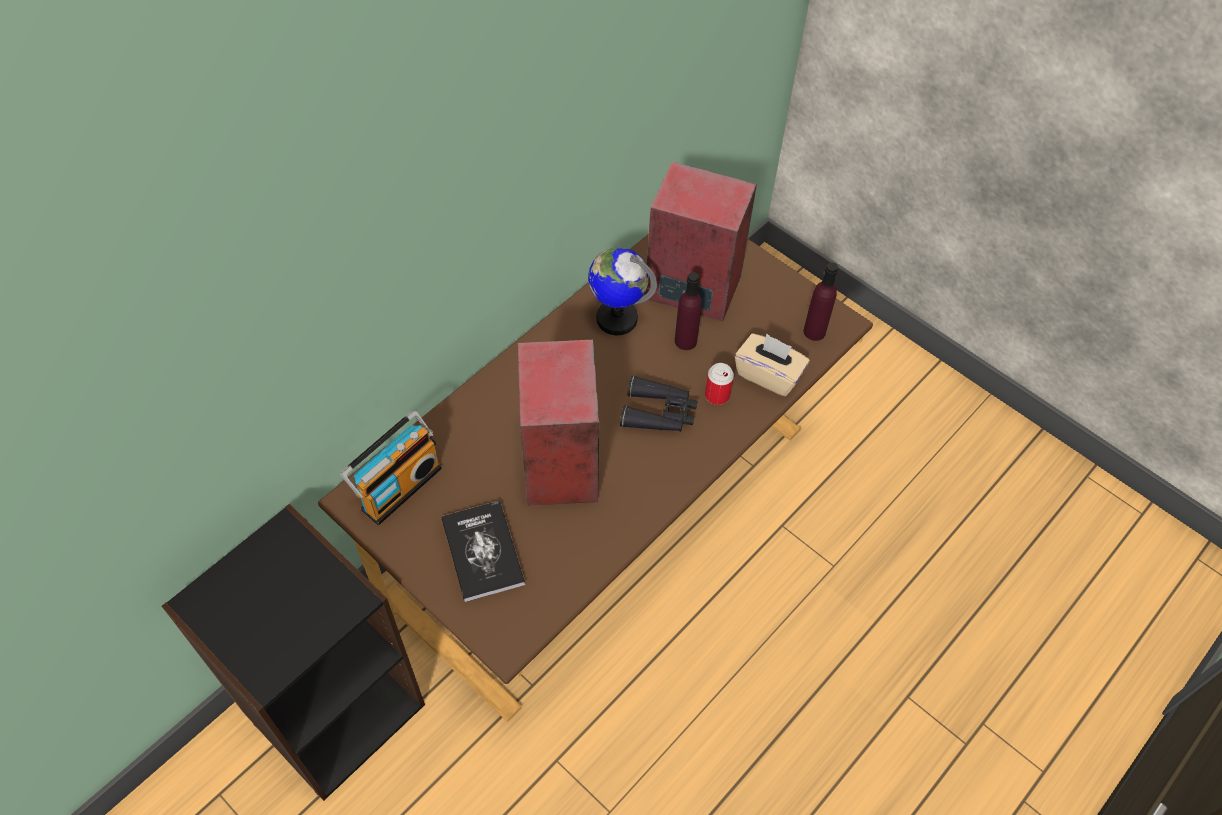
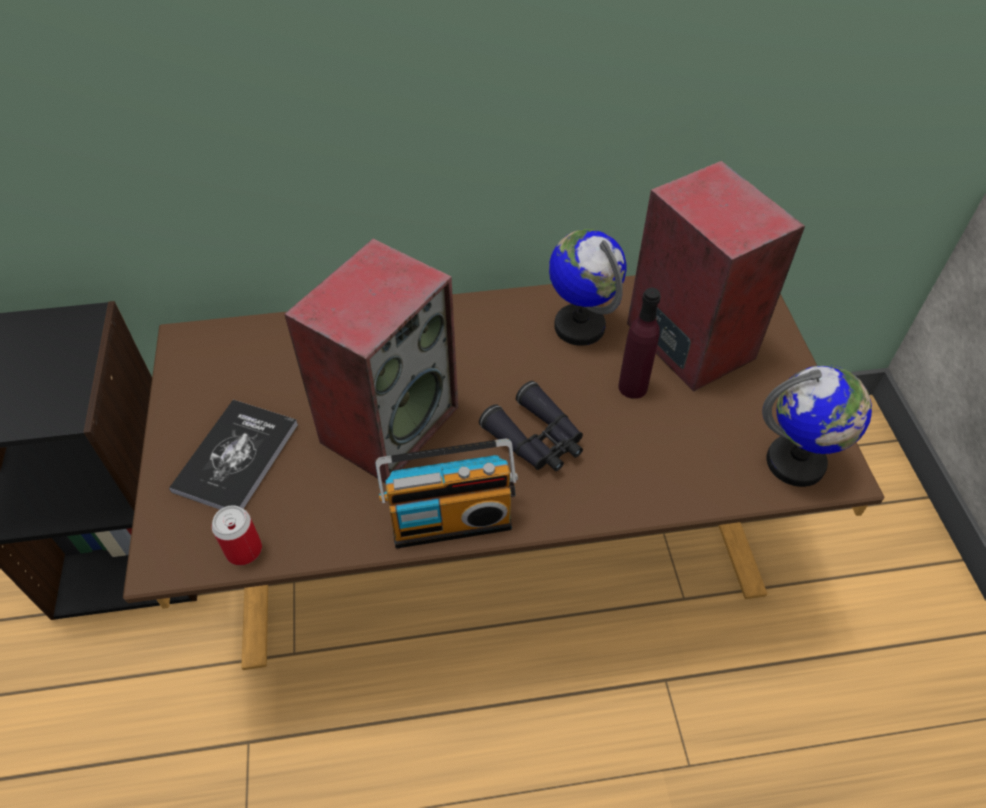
camera: 40 degrees right, 5 degrees down
radio [340,411,442,525] -> radio moved to [375,439,518,549]
can [705,363,734,405] -> can moved to [211,505,262,565]
beige tissue box [735,334,810,396] -> none
purple bottle [803,263,838,341] -> globe [762,365,872,487]

